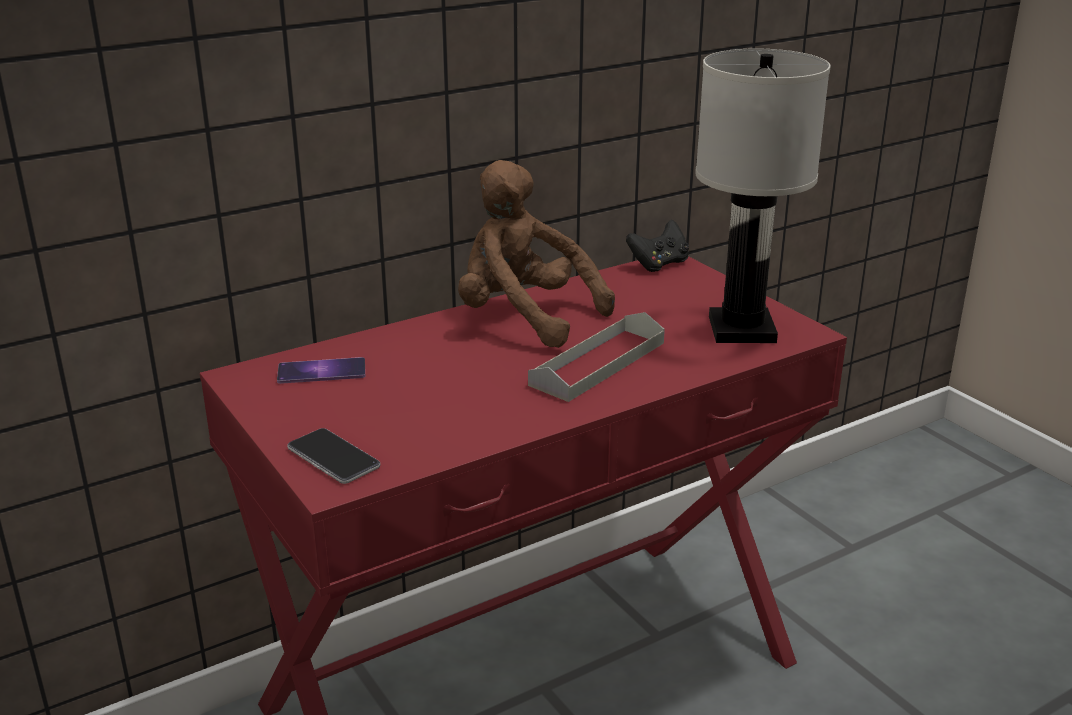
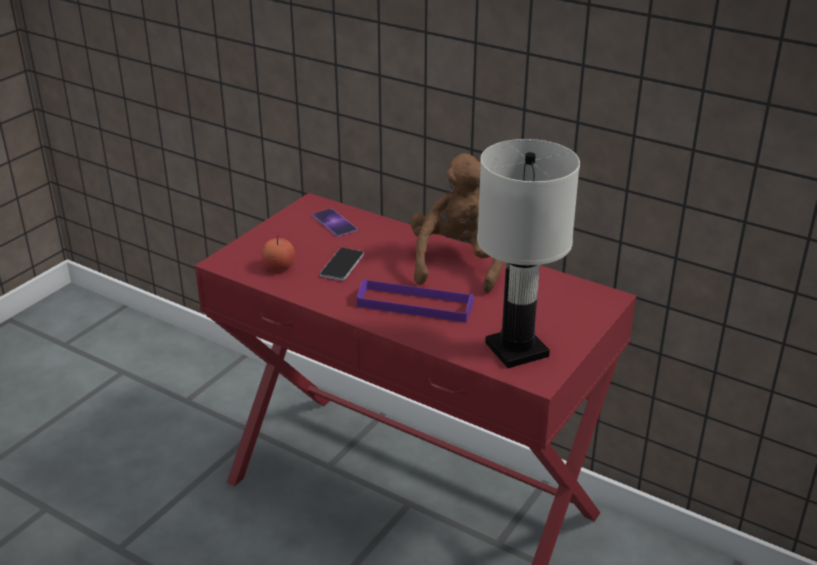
camera: 65 degrees right, 5 degrees up
phone [287,428,380,484] -> phone moved to [320,248,364,281]
grey tray [528,312,665,402] -> purple tray [357,279,474,323]
black game controller [626,220,689,272] -> none
none -> apple [262,233,295,271]

